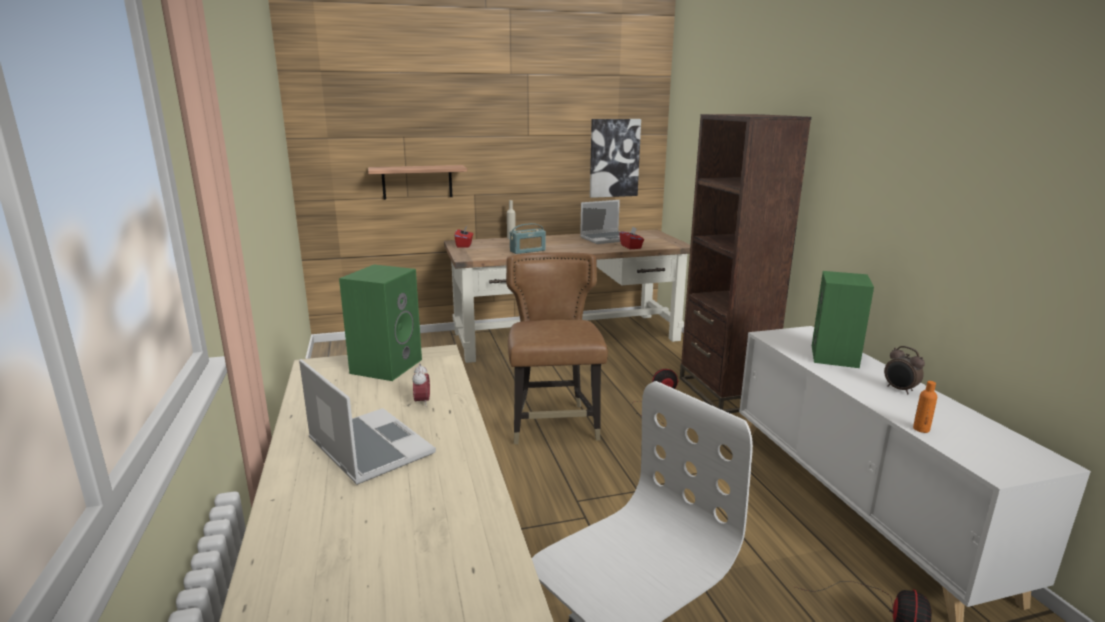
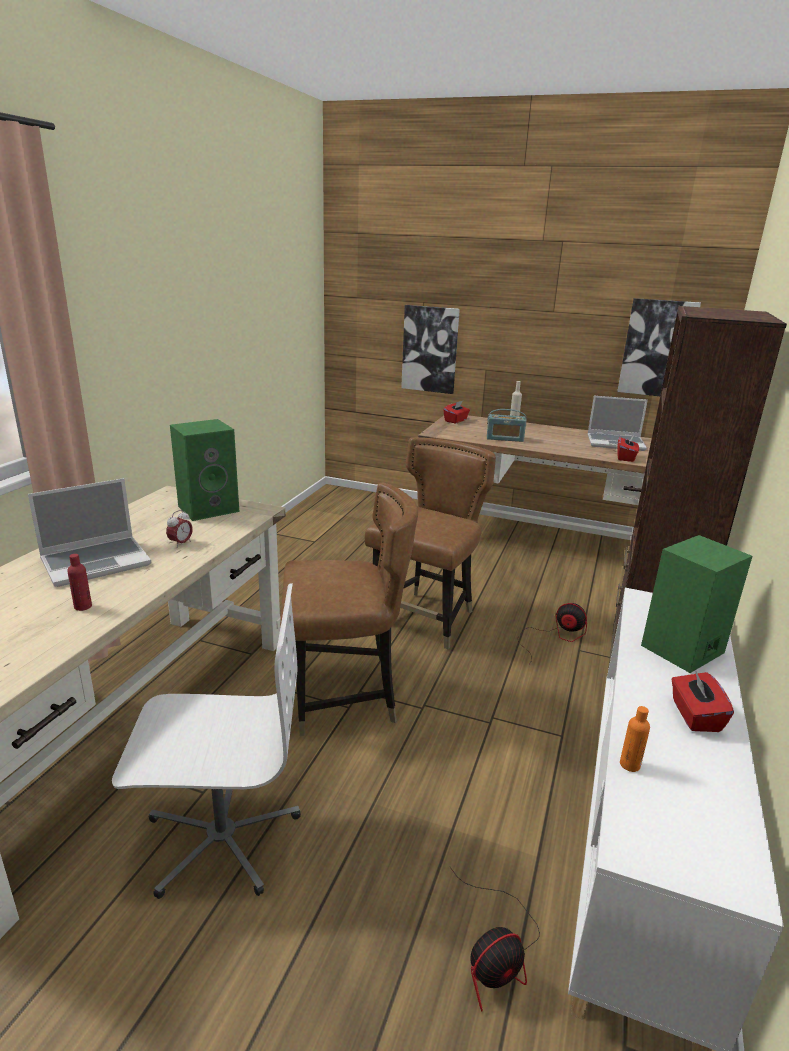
camera: 35 degrees right, 5 degrees up
laptop [299,359,436,485] -> laptop turned 60 degrees clockwise [28,478,151,587]
shelf [368,165,467,200] -> picture [401,305,460,394]
alarm clock [884,346,925,394] -> red tissue box [671,670,734,732]
none -> red bottle [67,554,92,611]
none -> brown chair [280,482,418,736]

